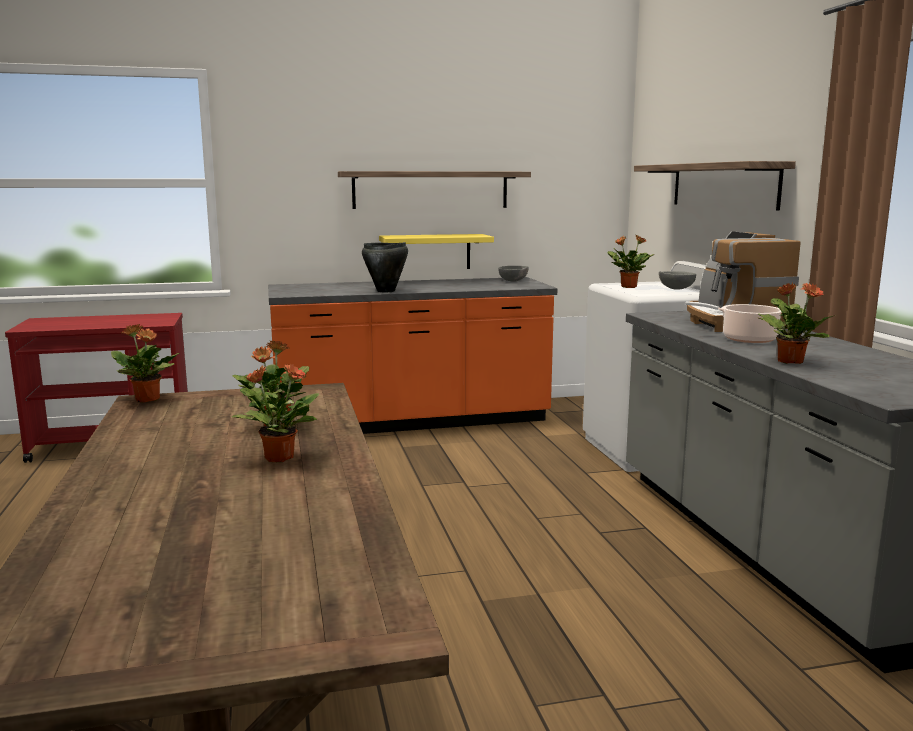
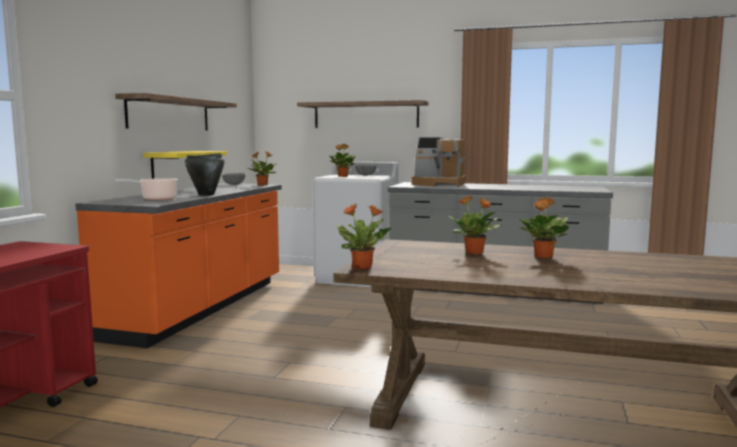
camera: 60 degrees left, 5 degrees down
cooking pot [685,301,782,343] -> cooking pot moved to [115,178,178,200]
potted plant [758,283,835,364] -> potted plant moved to [247,151,277,186]

